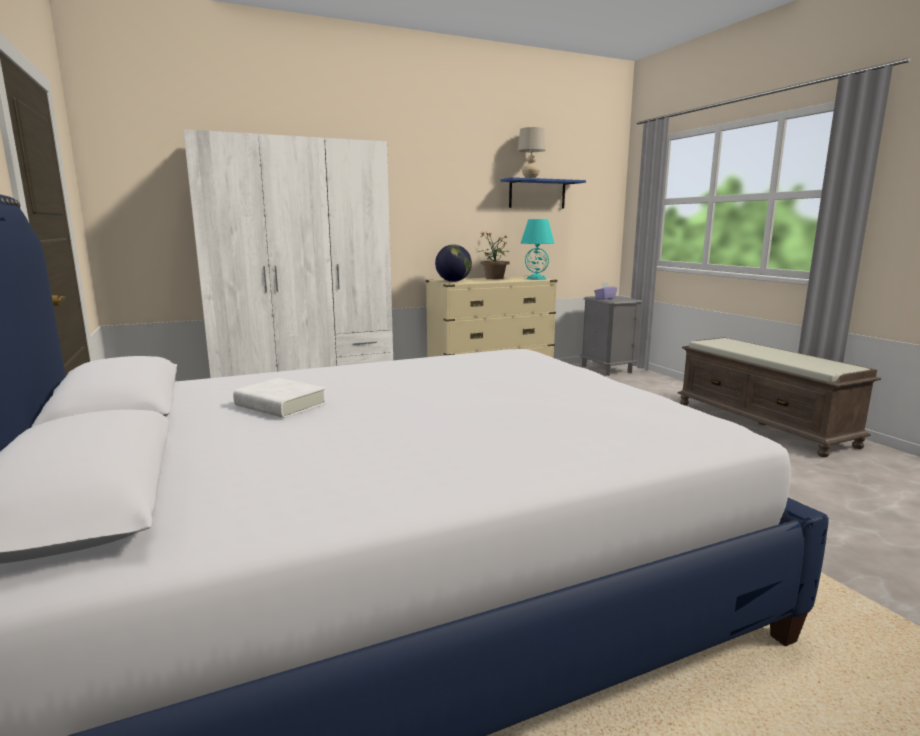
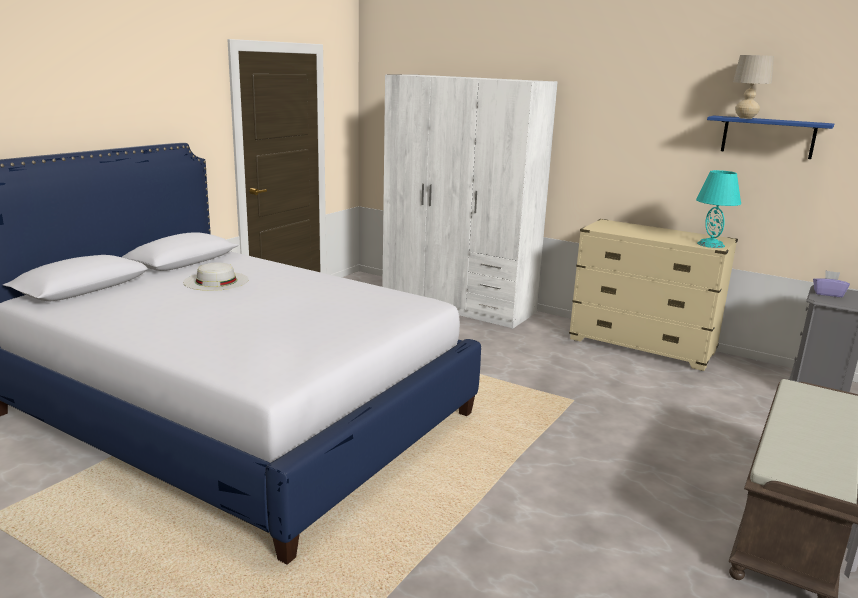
camera: 55 degrees right, 5 degrees up
white book [233,378,326,418] -> white hat [183,262,248,291]
globe [435,244,472,282] -> none
potted plant [476,232,510,279] -> none

